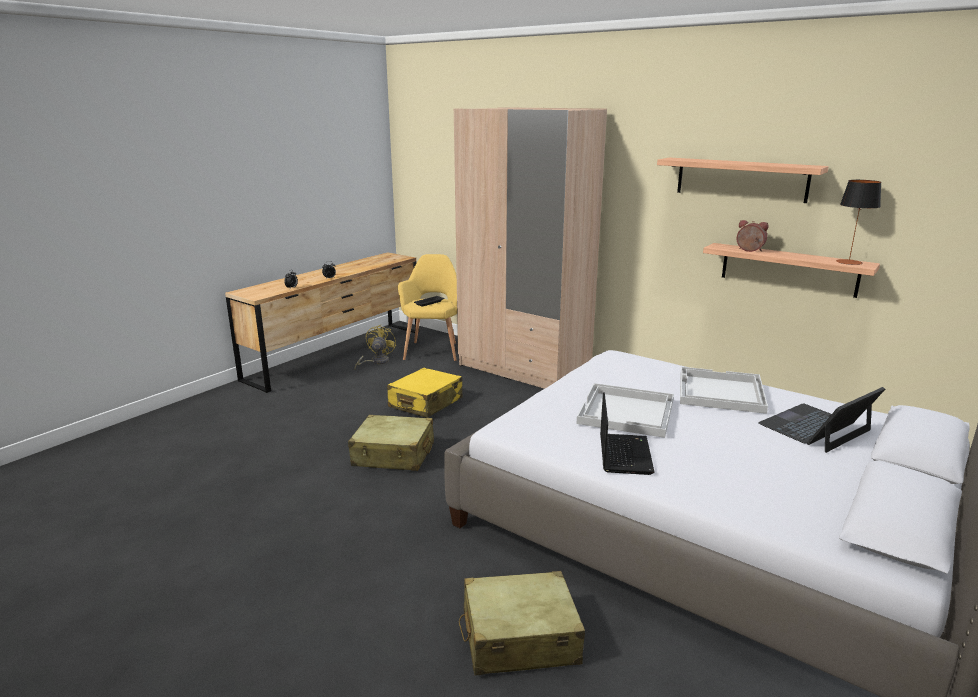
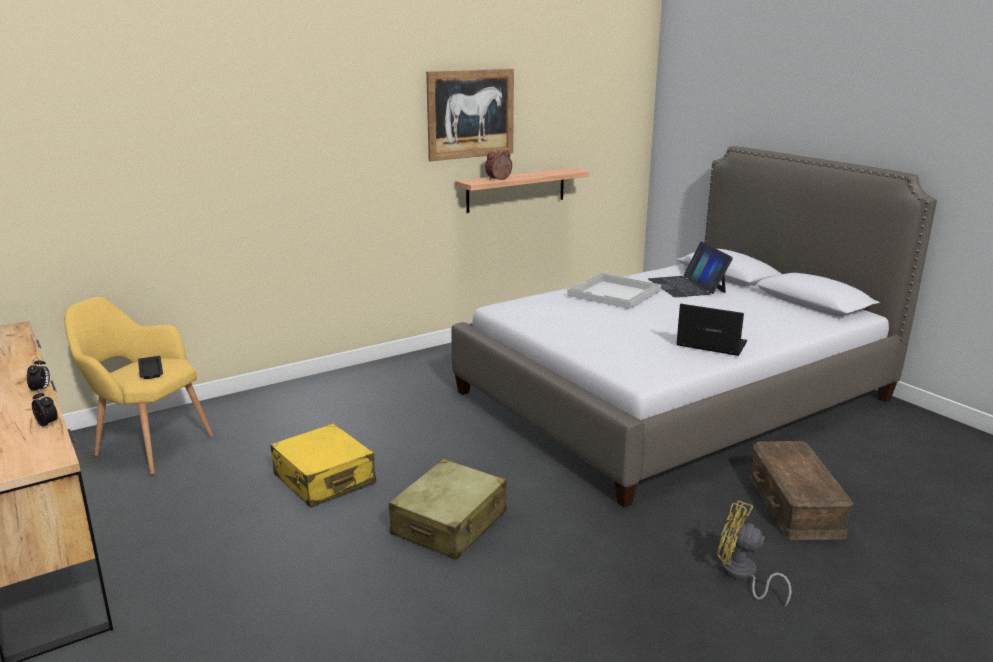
camera: 70 degrees left, 0 degrees up
yellow fan [355,325,396,368] -> yellow fan moved to [717,501,792,607]
beige wardrobe [454,107,607,389] -> none
beige suitcase [459,571,585,675] -> brown storage box [749,441,853,540]
white tray [577,383,674,438] -> none
shelf [657,158,829,203] -> picture [426,69,514,161]
table lamp [836,180,882,265] -> none

